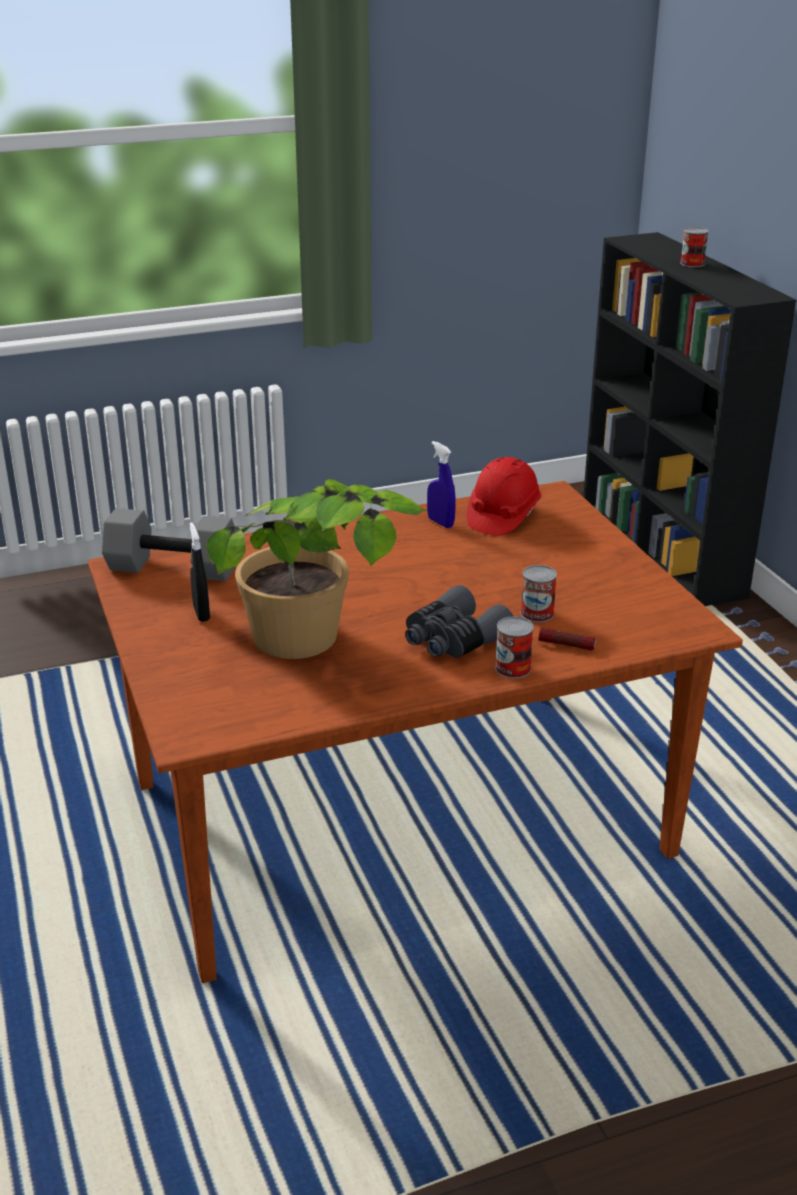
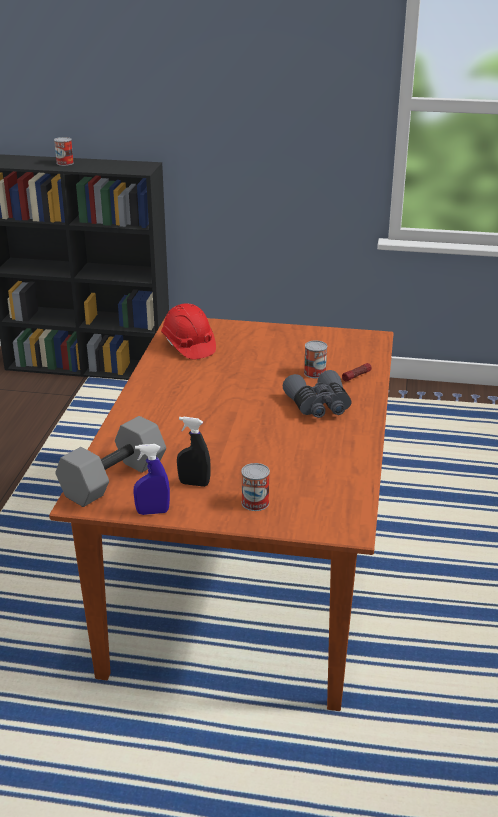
camera: 60 degrees left, 0 degrees up
potted plant [206,479,426,659] -> none
blue spray bottle [427,441,456,528] -> blue spray bottle moved to [133,444,170,515]
can [495,617,534,678] -> can moved to [241,463,270,511]

